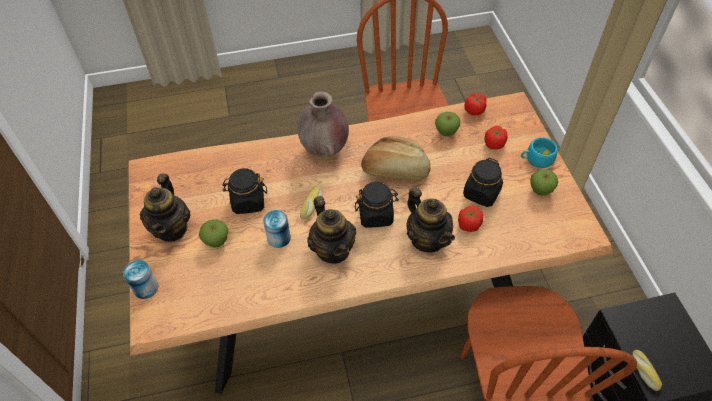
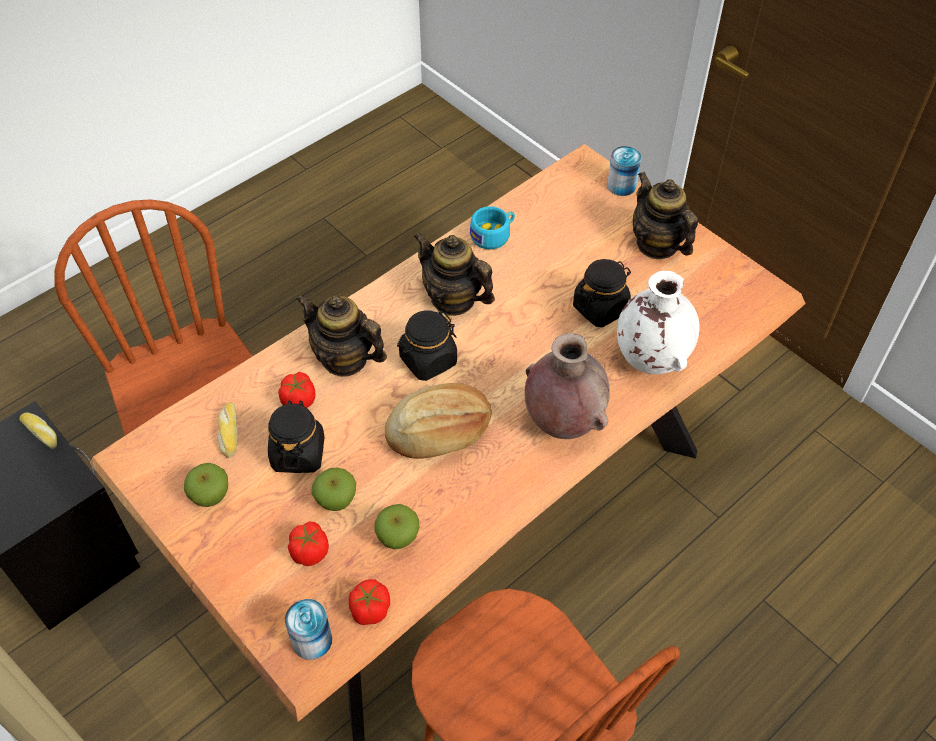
camera: 150 degrees right, 0 degrees up
apple [199,219,228,247] -> apple moved to [312,467,356,511]
can [263,210,291,248] -> can moved to [285,599,332,660]
bread [300,187,322,219] -> bread moved to [218,402,237,458]
turquoise cup [521,137,558,168] -> turquoise cup moved to [470,206,515,249]
none -> white vase [617,271,700,374]

